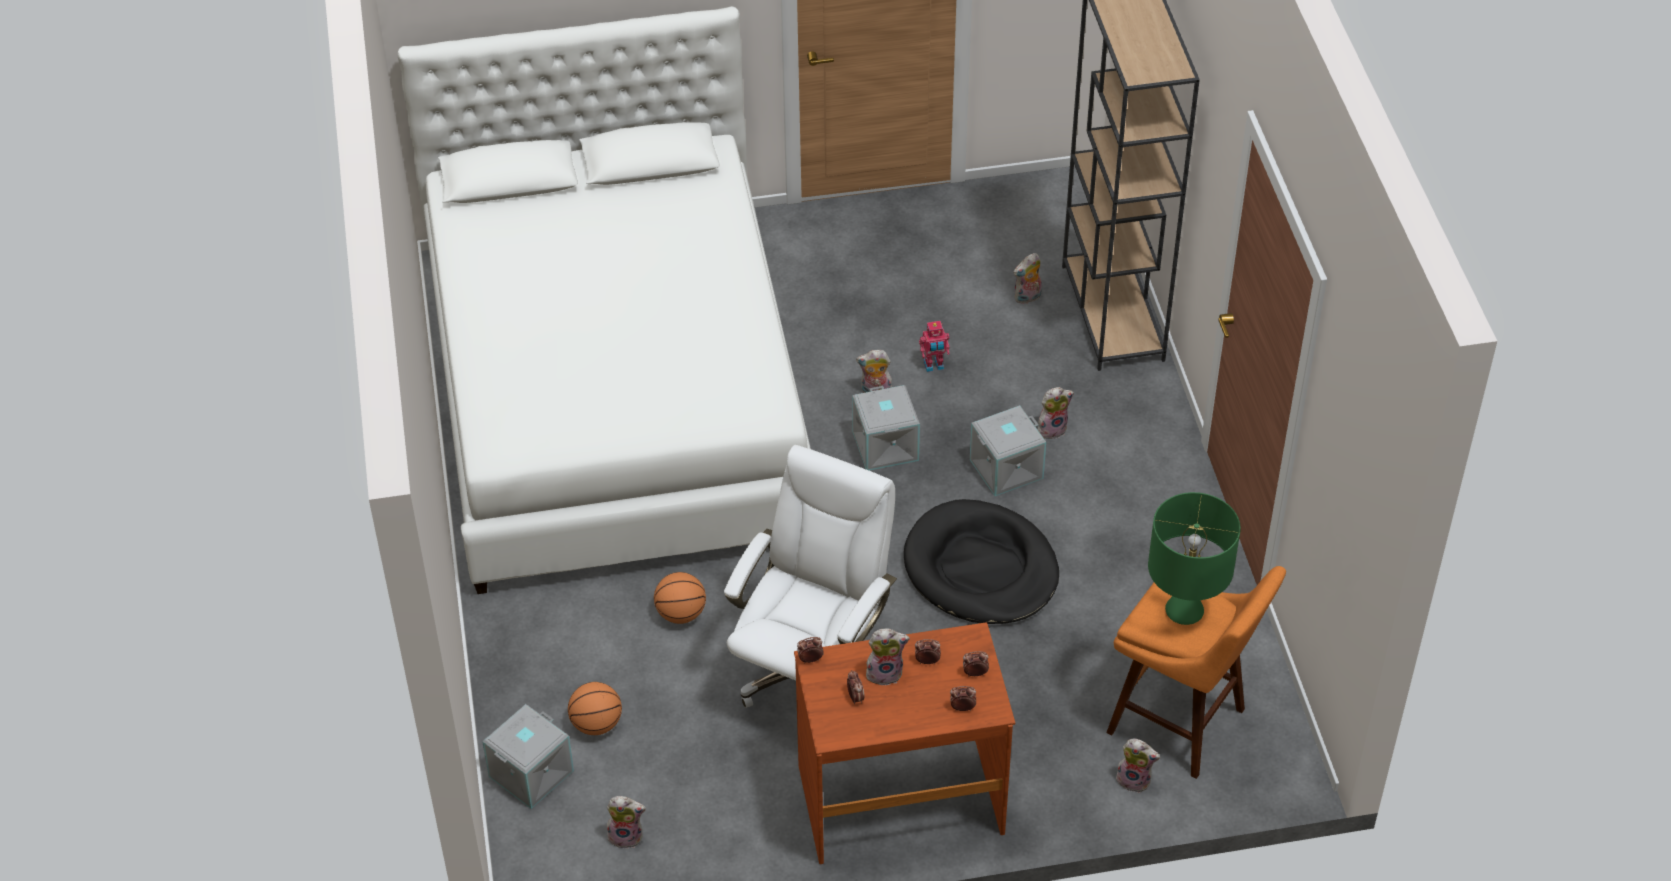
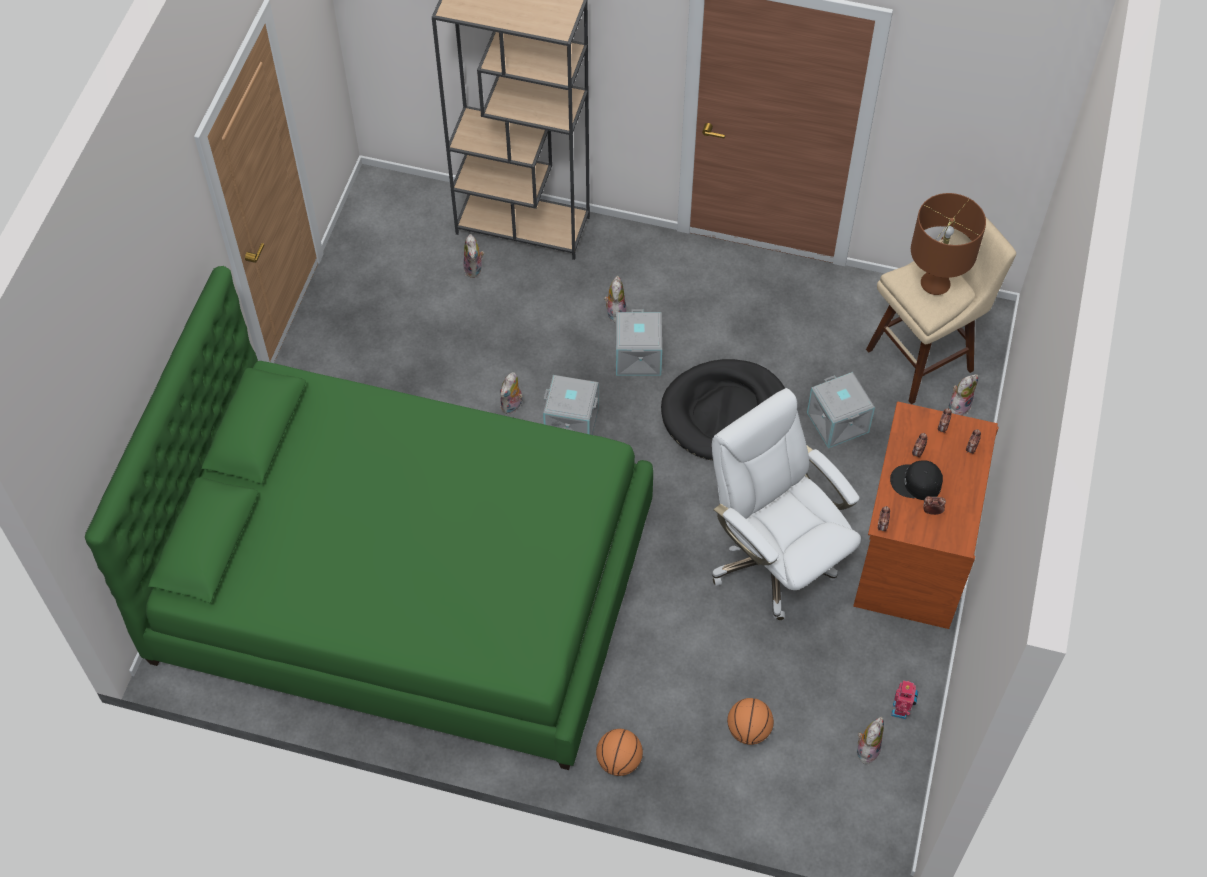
camera: 65 degrees left, 10 degrees up
white bed [397,6,811,594] -> green bed [85,266,653,770]
grey storage box [482,704,574,809] -> grey storage box moved to [807,372,875,448]
basketball [654,572,706,624] -> basketball moved to [596,729,643,776]
plush toy [866,629,910,686] -> black cap [890,460,943,500]
toy robot [919,321,950,372] -> toy robot moved to [891,680,918,719]
orange stool [1106,566,1286,779] -> beige stool [866,216,1016,404]
green table lamp [1148,492,1241,625] -> brown table lamp [911,193,986,295]

